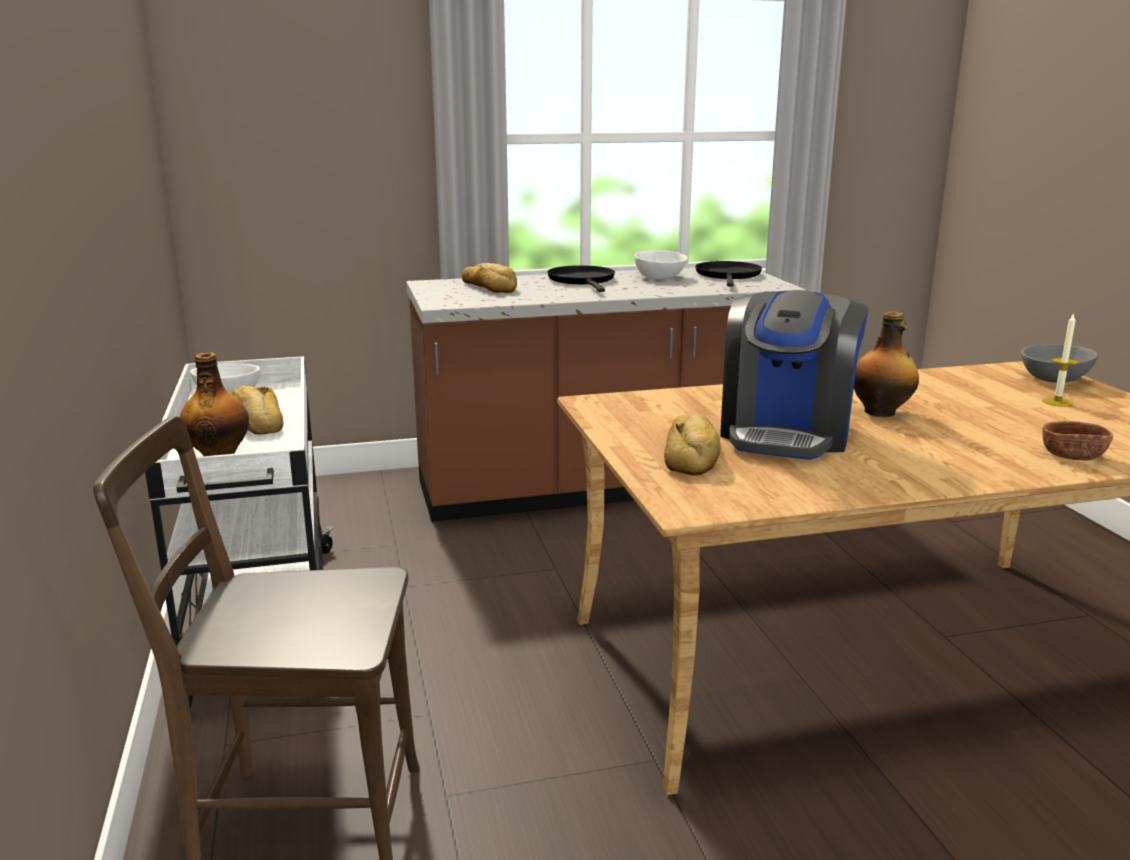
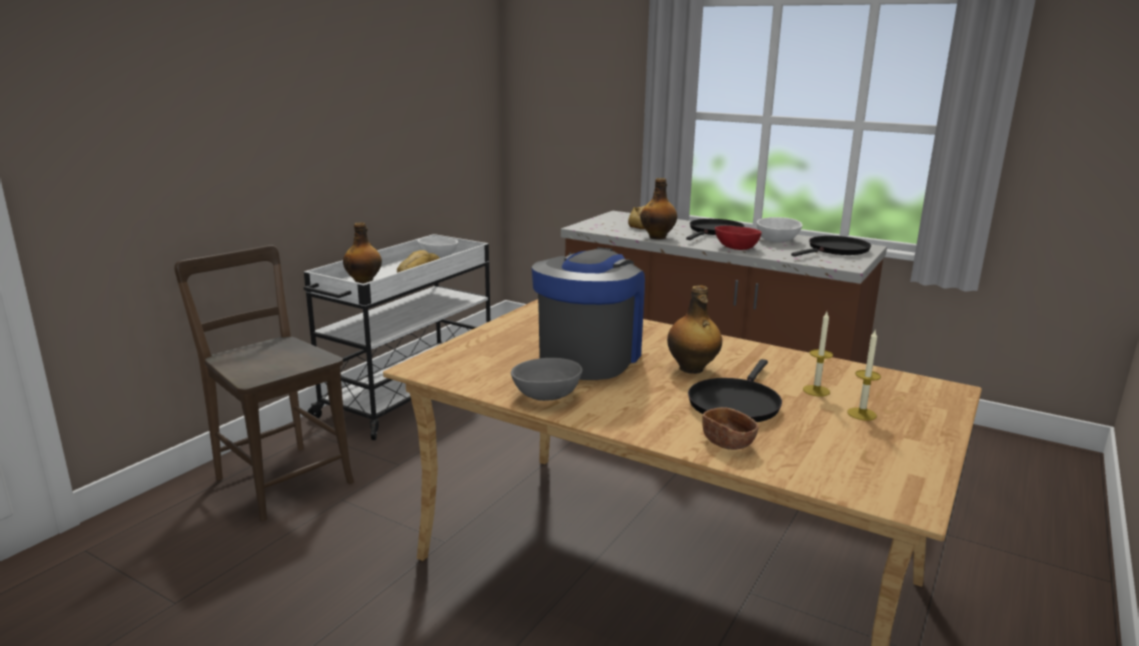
camera: 45 degrees right, 0 degrees up
bread [664,415,720,476] -> none
coffee machine [720,290,869,460] -> coffee machine turned 135 degrees clockwise [531,247,645,380]
grey bowl [1021,344,1098,383] -> grey bowl moved to [511,358,582,401]
none -> bottle [640,178,677,239]
none -> black frying pan [688,359,782,422]
none -> red bowl [715,226,762,250]
none -> candle [803,312,833,396]

